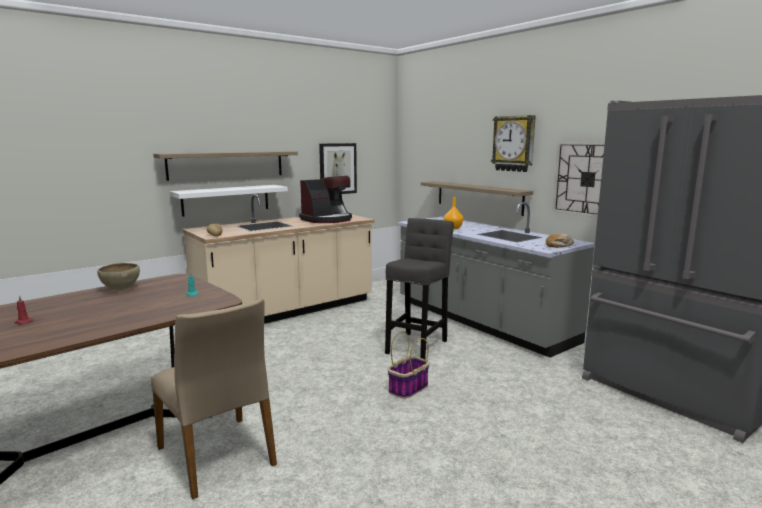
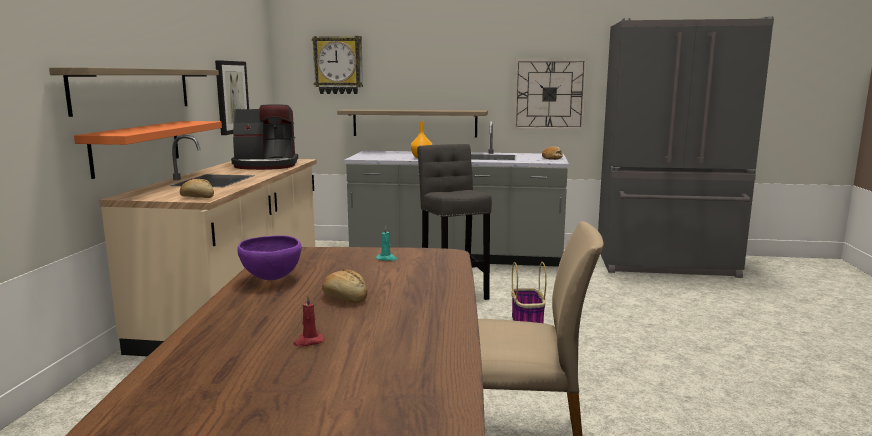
camera: 45 degrees left, 0 degrees up
brown bowl [97,263,140,290] -> purple bowl [237,235,302,280]
white shelf [170,185,288,217] -> orange shelf [74,121,222,179]
coffee machine [299,176,352,223] -> coffee machine turned 75 degrees clockwise [231,104,298,170]
wall clock [491,115,536,172] -> wall clock moved to [312,36,363,94]
none -> bread [322,269,367,304]

